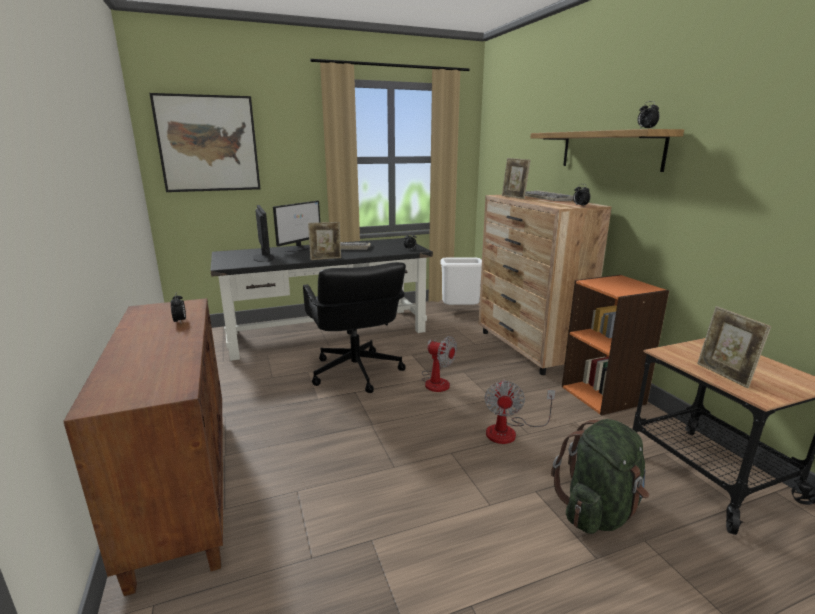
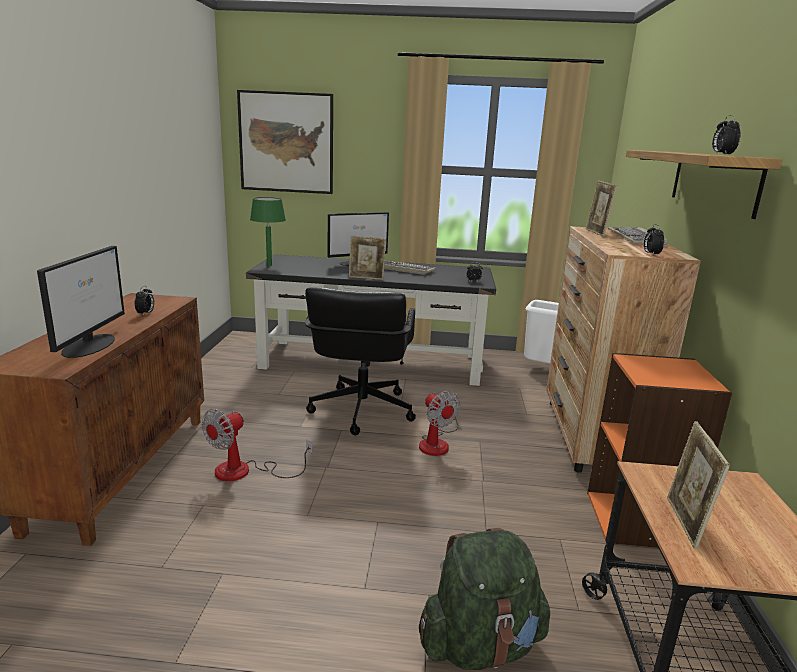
camera: 25 degrees right, 0 degrees up
monitor [253,205,275,262] -> monitor moved to [37,246,125,358]
fan [485,379,556,444] -> fan moved to [202,409,313,481]
none -> green table lamp [250,197,286,266]

